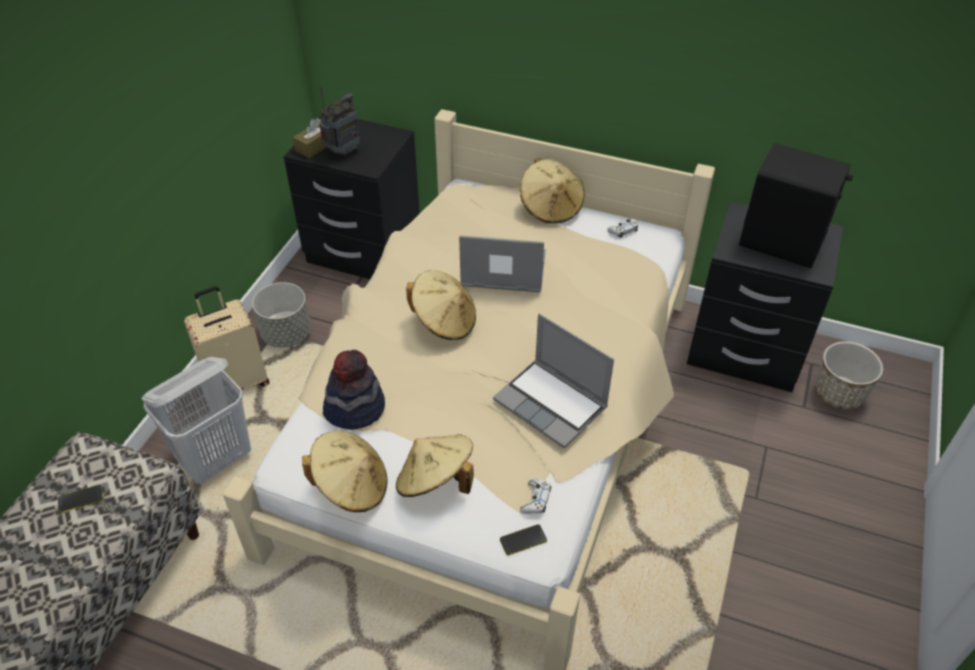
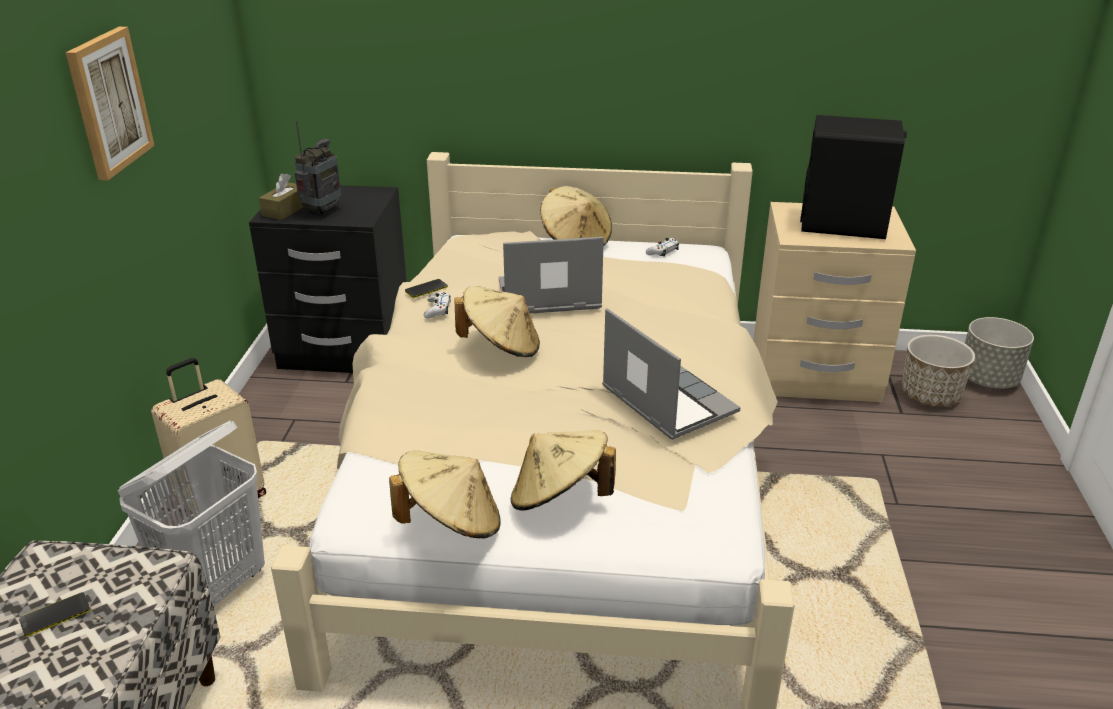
camera: 15 degrees left, 15 degrees down
grey planter [252,282,311,348] -> grey planter moved to [965,317,1034,389]
hat [323,350,385,430] -> none
laptop [493,314,614,448] -> laptop turned 150 degrees counterclockwise [602,308,741,440]
phone [500,524,547,555] -> phone moved to [405,279,448,298]
white game controller [520,478,551,514] -> white game controller moved to [424,292,451,319]
black nightstand [687,201,843,392] -> beige nightstand [753,202,916,402]
none -> picture [65,27,155,181]

